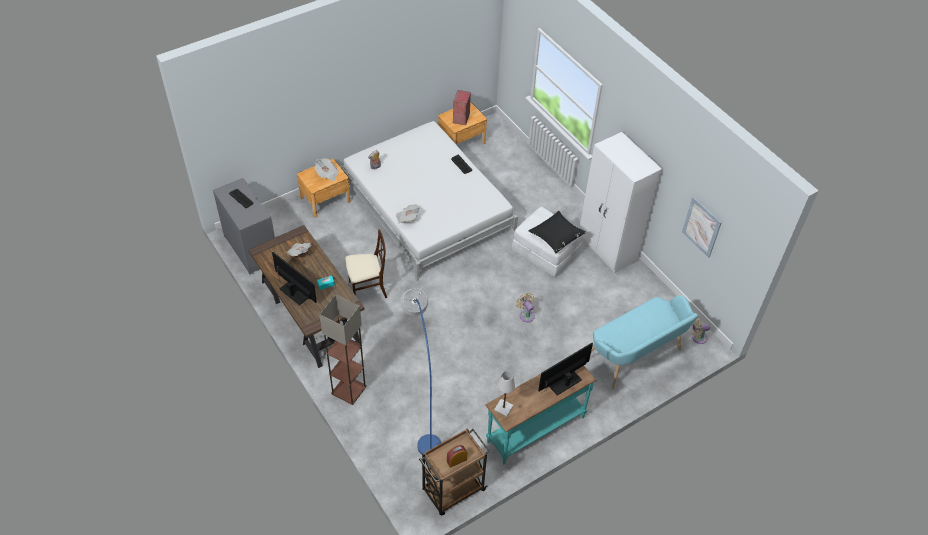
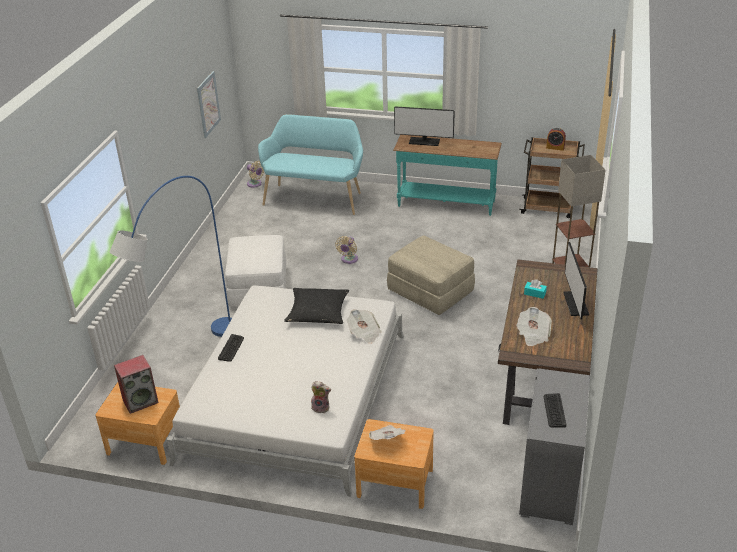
camera: 130 degrees left, 15 degrees down
beige chair [345,229,387,298] -> none
blue floor lamp [401,288,441,455] -> blue floor lamp moved to [109,176,232,337]
white table lamp [494,371,515,417] -> none
black pillow [528,211,586,253] -> black pillow moved to [284,288,349,324]
white wardrobe [579,132,662,273] -> none
none -> beige ottoman [387,236,475,315]

